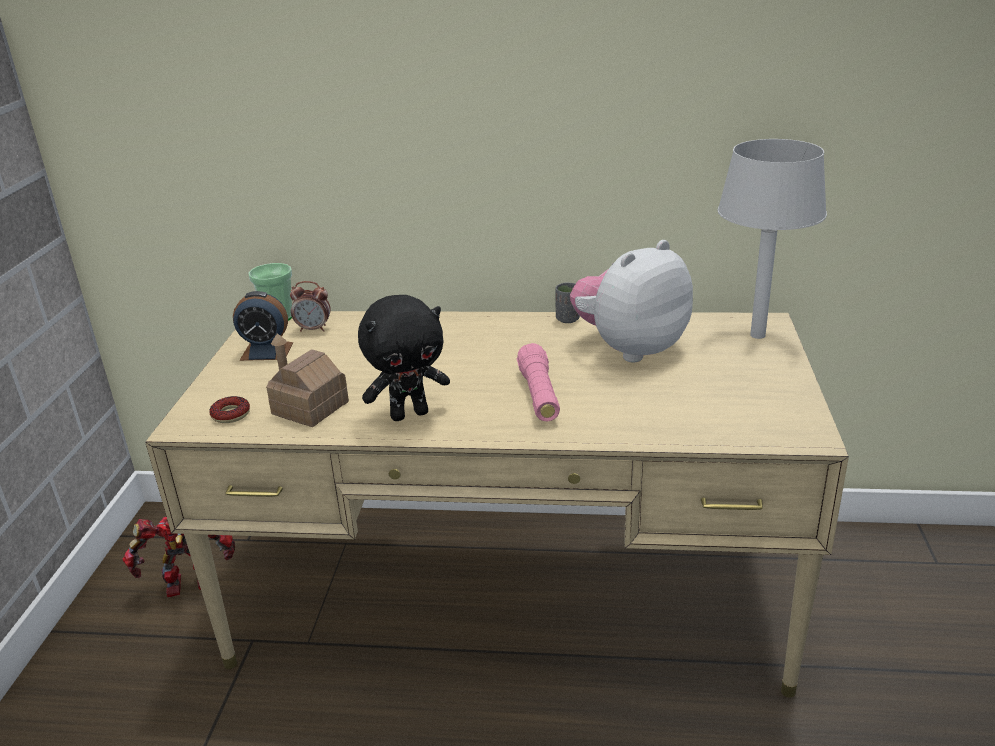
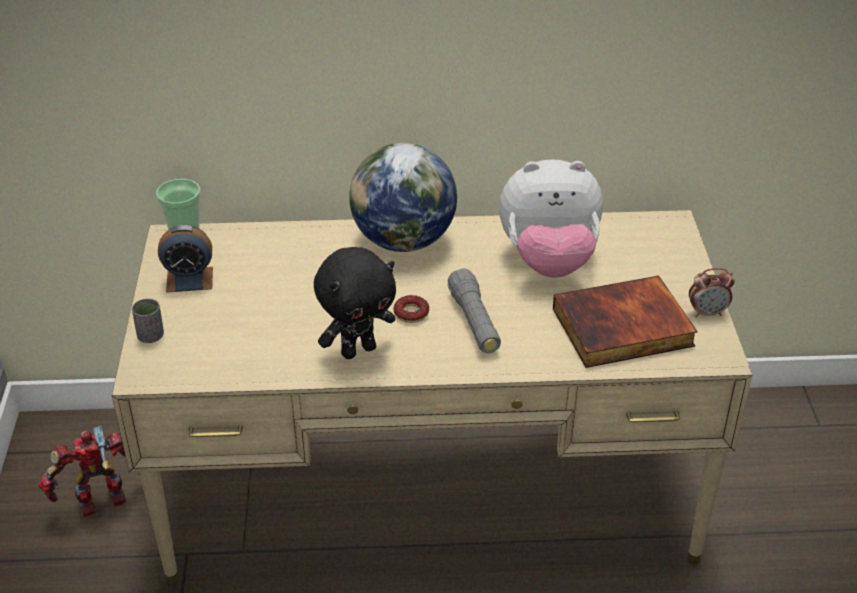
camera: 10 degrees left, 10 degrees up
donut [209,396,250,423] -> donut moved to [393,295,429,323]
toy house [266,333,349,427] -> none
alarm clock [290,281,331,332] -> alarm clock moved to [689,268,735,317]
pink flashlight [517,343,560,421] -> grey flashlight [448,268,501,353]
grey cup [555,282,580,323] -> grey cup moved to [132,298,164,343]
plush toy [570,240,693,362] -> plush toy turned 135 degrees counterclockwise [499,159,603,278]
grey table lamp [717,139,827,339] -> none
none -> globe [349,143,457,252]
none -> book [553,276,698,368]

